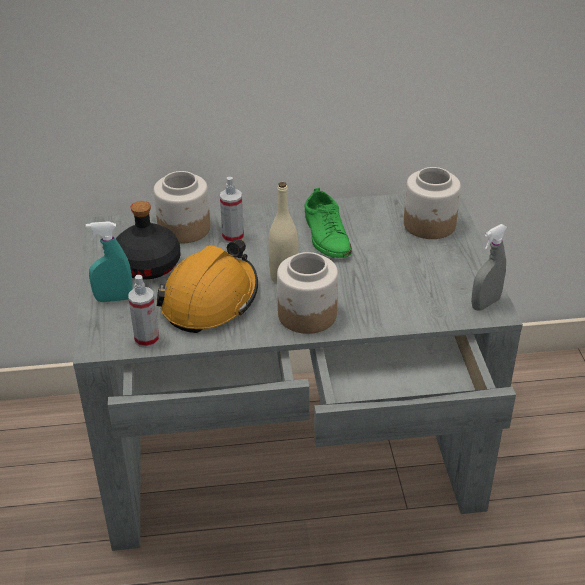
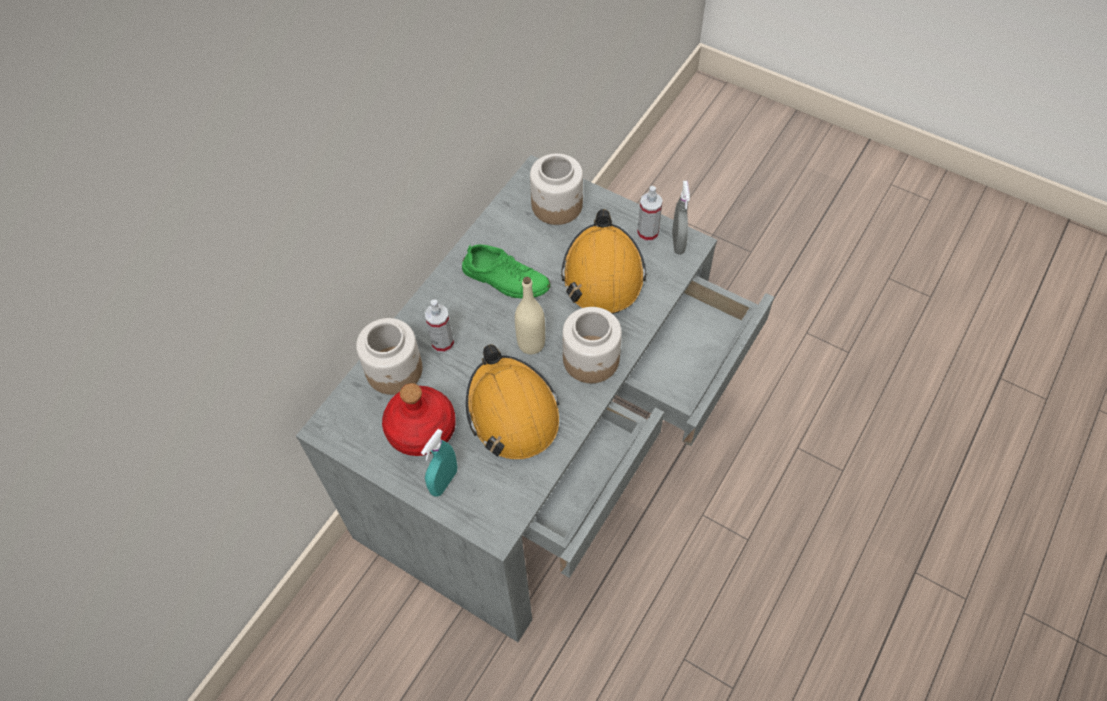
camera: 50 degrees left, 20 degrees up
black bottle [116,201,180,280] -> red bottle [382,383,456,456]
spray bottle [128,275,159,348] -> spray bottle moved to [637,186,663,242]
none -> orange hard hat [561,209,647,314]

